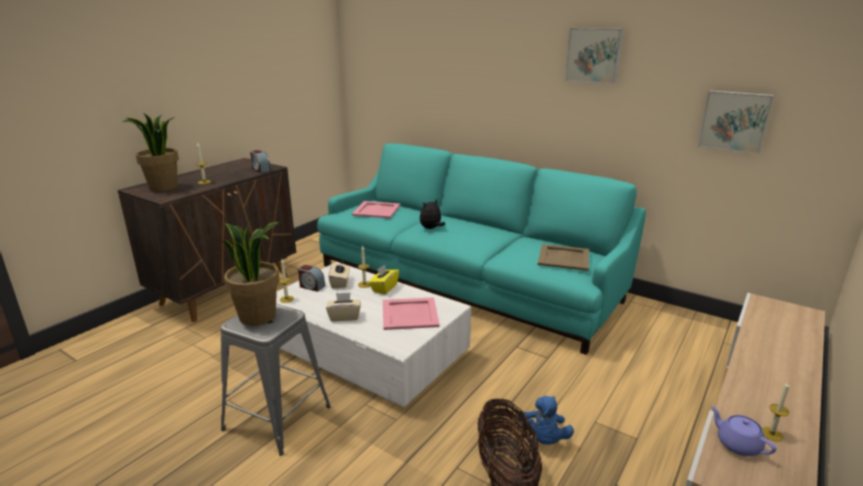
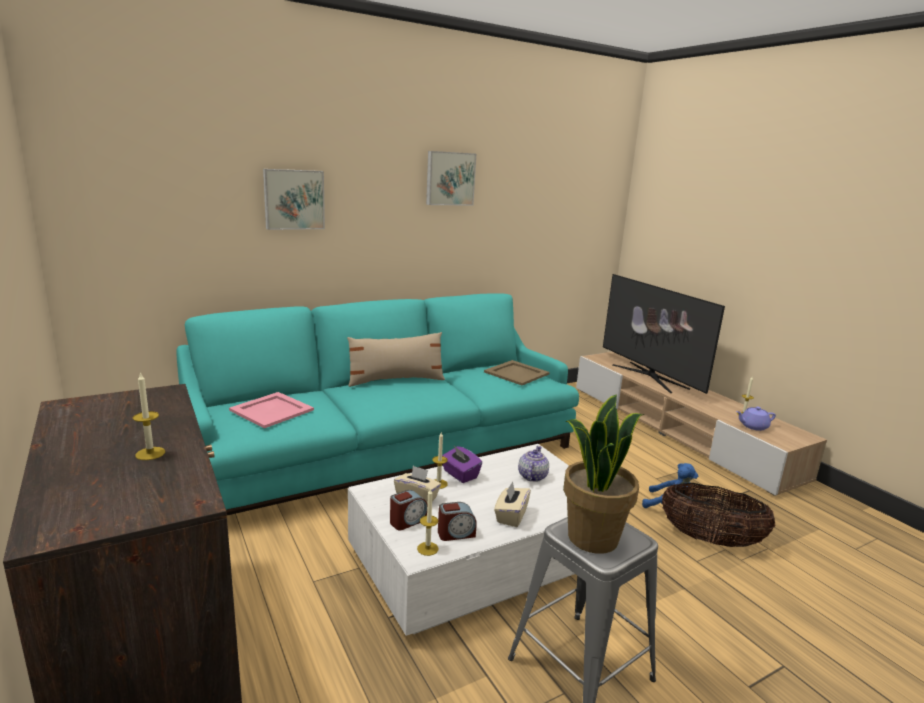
camera: 65 degrees left, 5 degrees down
potted plant [123,112,179,191] -> none
alarm clock [250,150,271,173] -> alarm clock moved to [438,502,477,541]
yellow tissue box [369,264,399,294] -> purple tissue box [442,446,482,483]
pink tray [383,297,440,330] -> teapot [518,446,549,482]
plush toy [420,198,445,229] -> none
picture [698,90,774,154] -> picture moved to [263,169,325,230]
none -> beige pillow [347,332,445,387]
none -> television [603,274,725,394]

